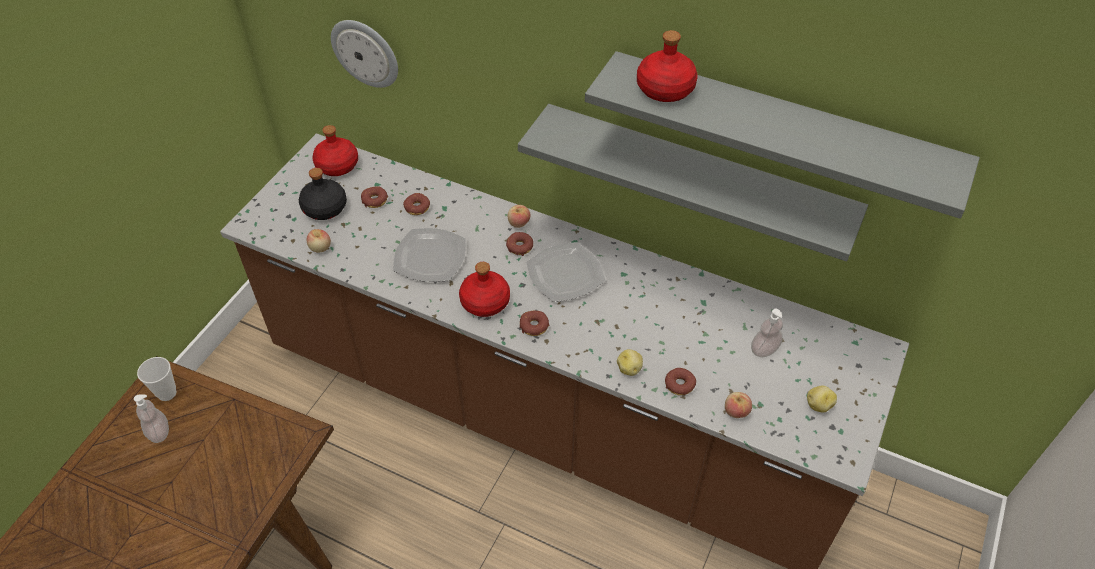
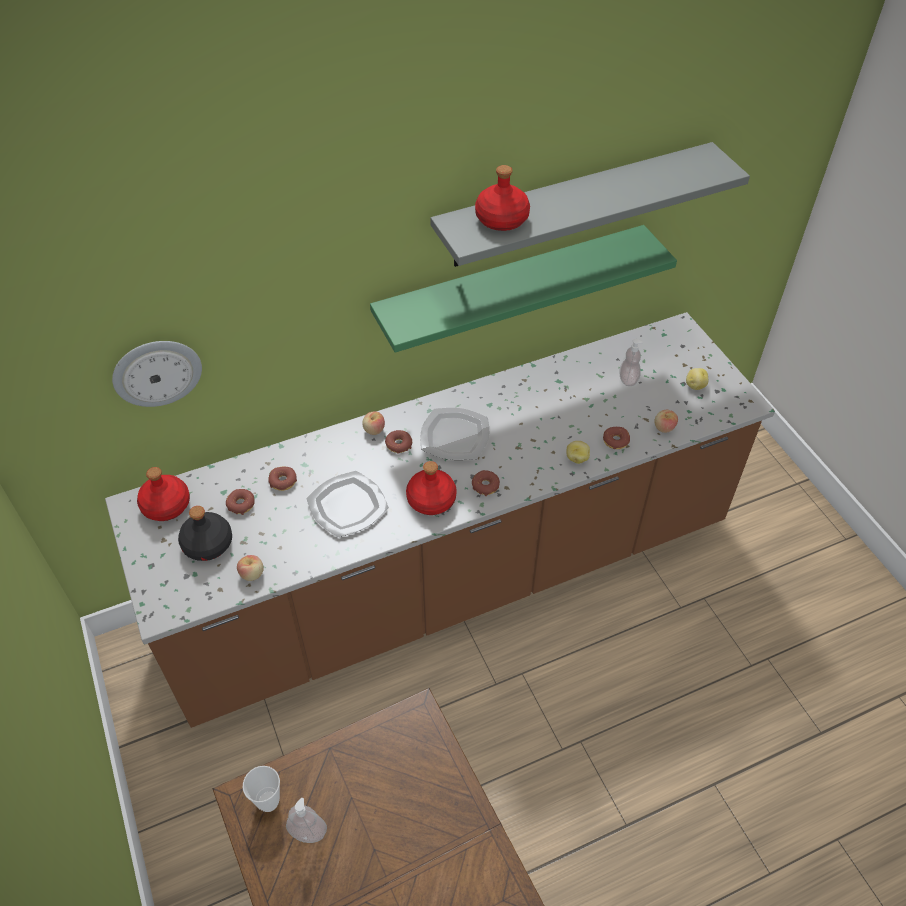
camera: 50 degrees left, 0 degrees up
grey shelf [518,104,868,261] -> green shelf [370,225,677,353]

